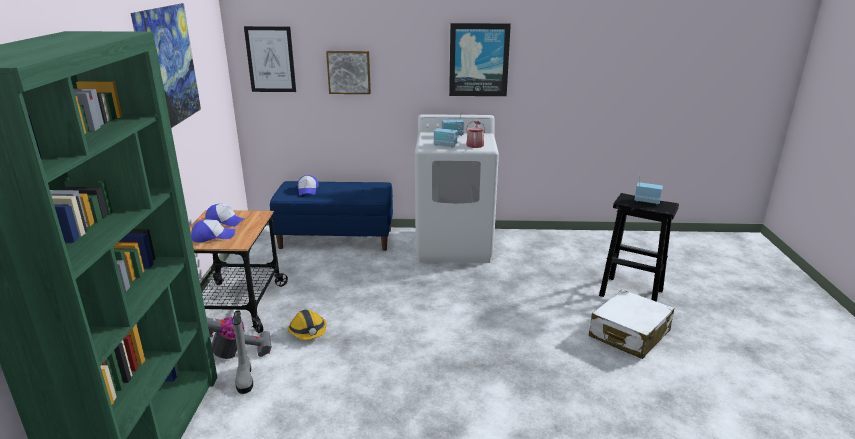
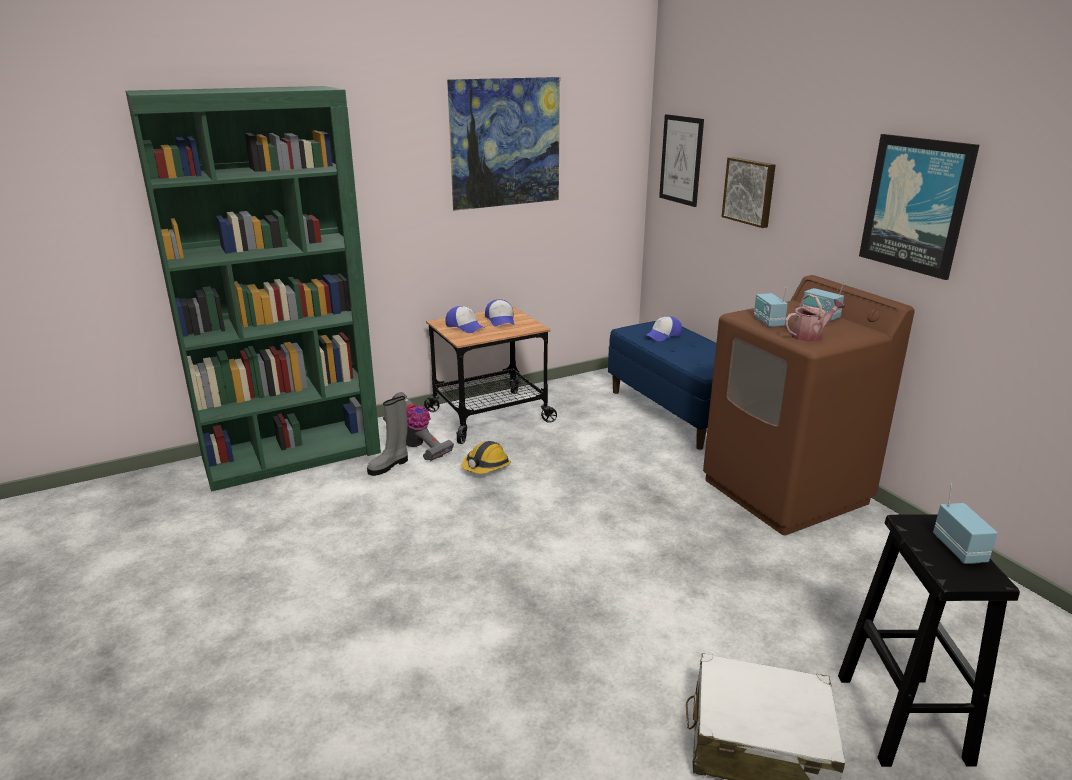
camera: 60 degrees right, 0 degrees up
white washing machine [415,114,499,263] -> brown washing machine [703,275,914,535]

